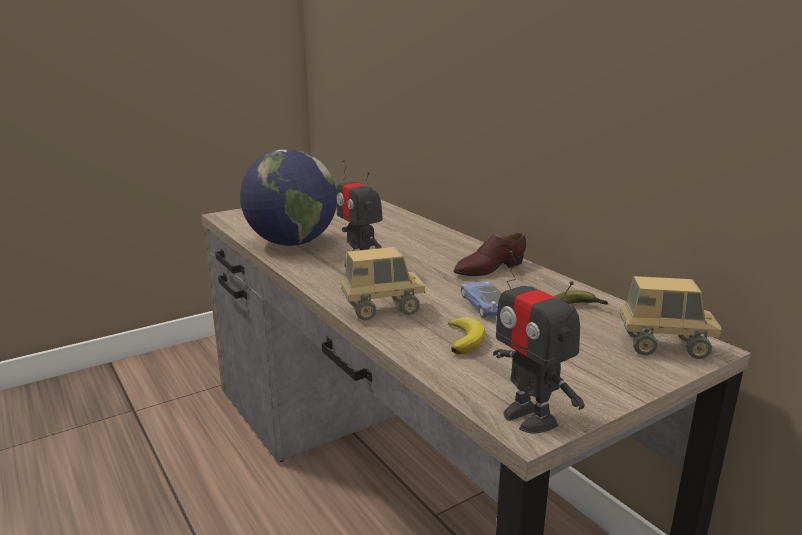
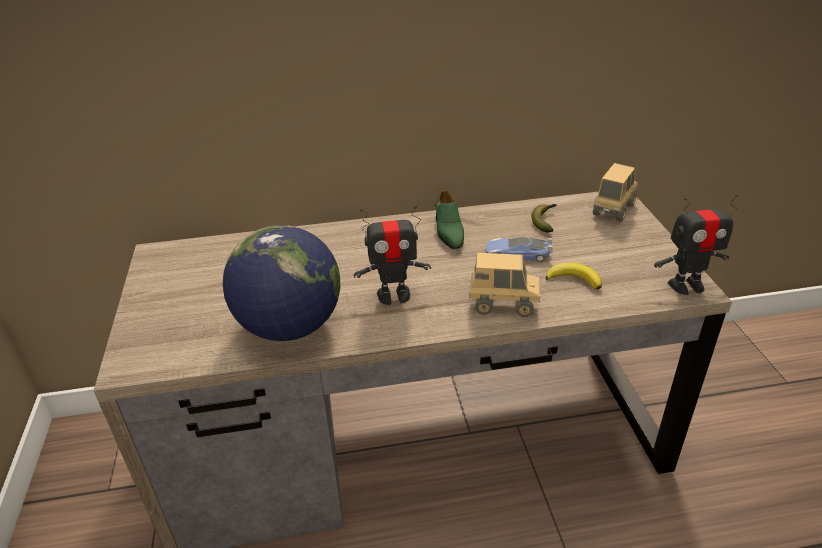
camera: 65 degrees left, 15 degrees up
toy truck [341,247,425,320] -> toy truck turned 90 degrees clockwise [469,253,540,317]
brown shoe [454,233,526,276] -> green shoe [434,190,464,249]

